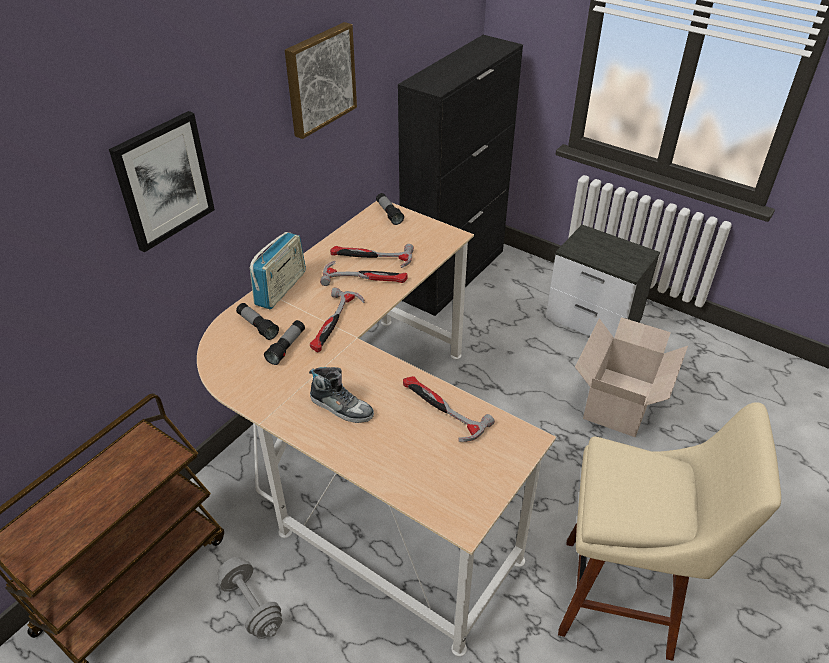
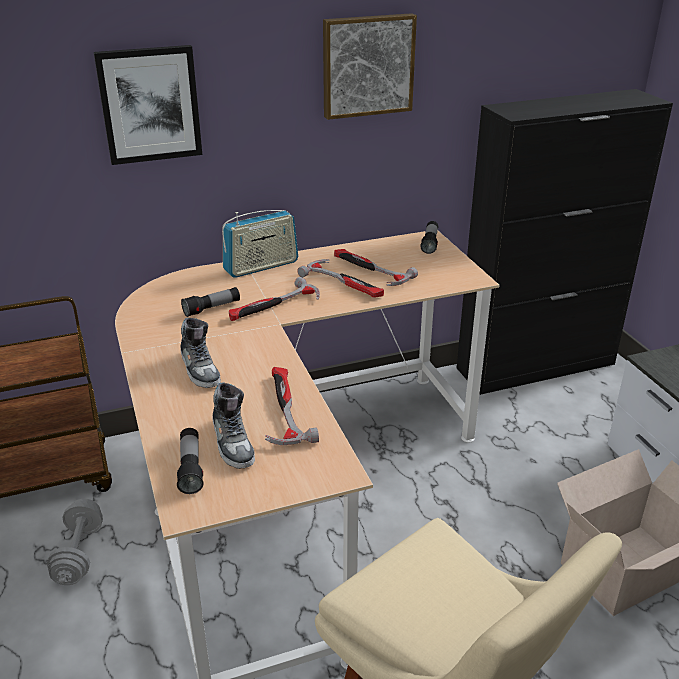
camera: 35 degrees right, 10 degrees down
flashlight [236,303,279,340] -> flashlight moved to [177,428,203,494]
none -> shoe [212,382,255,469]

